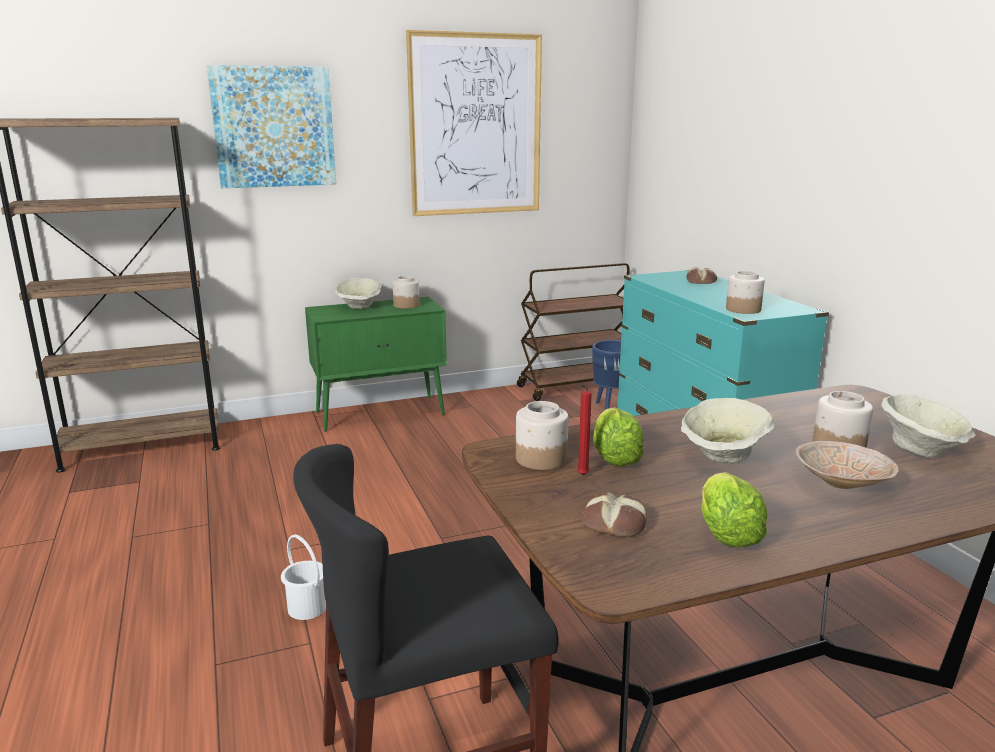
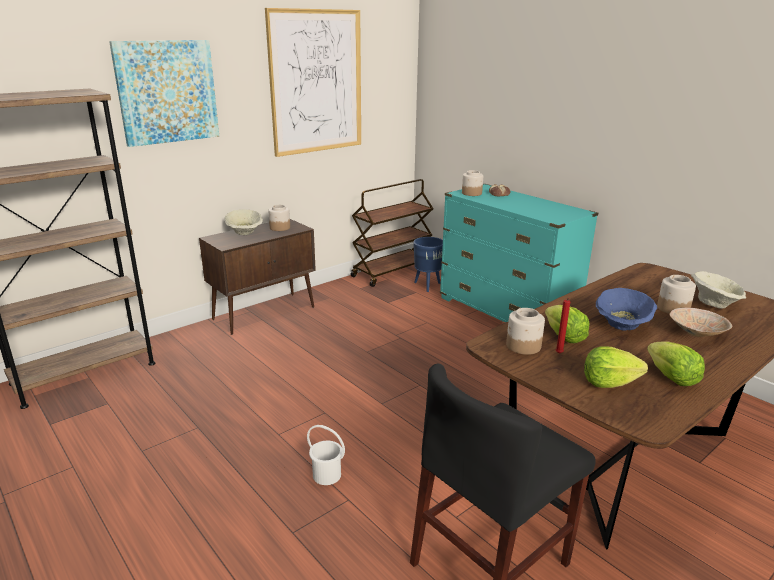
camera: 20 degrees left, 5 degrees up
green cabinet [305,297,447,432] -> brown cabinet [199,219,316,335]
bread [582,492,647,537] -> lettuce [584,346,648,388]
beige bowl [681,398,775,463] -> blue bowl [596,288,657,331]
jar [726,271,765,314] -> jar moved to [462,170,483,196]

